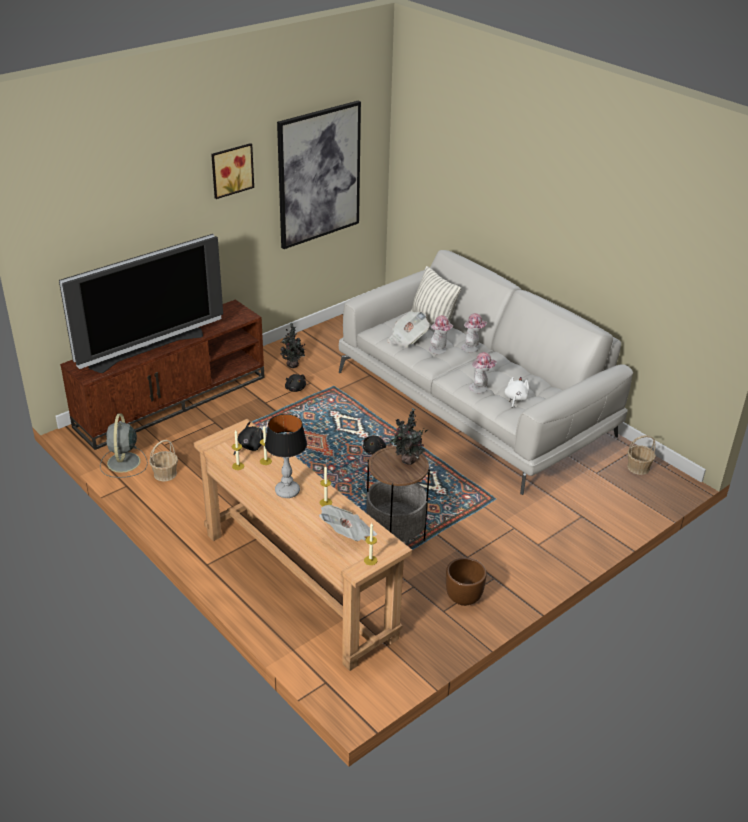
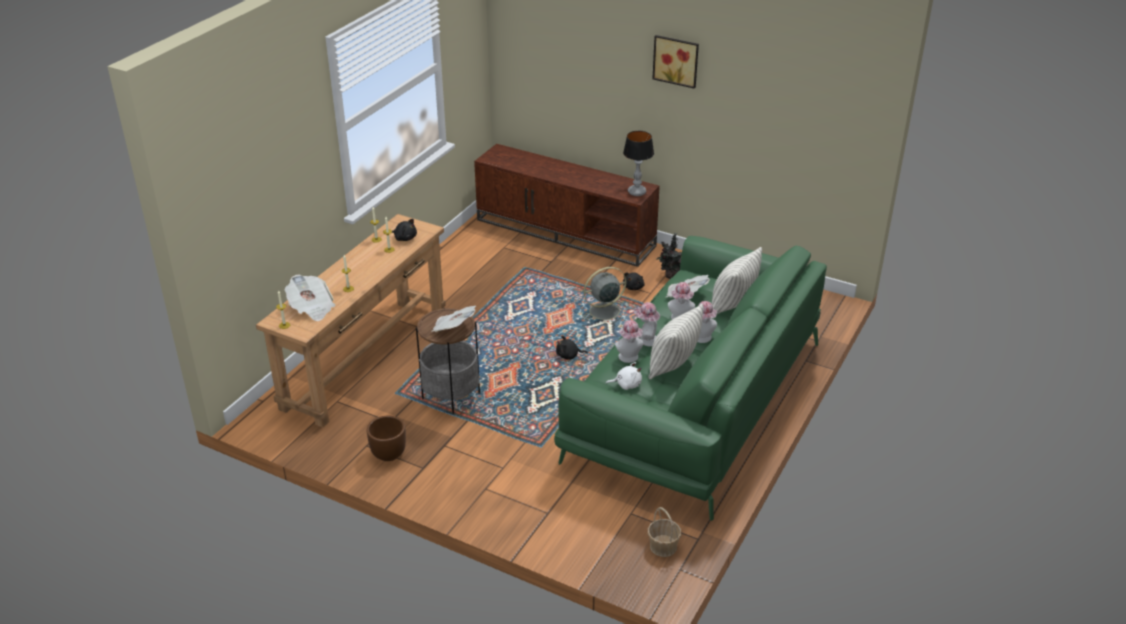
camera: 70 degrees right, 0 degrees up
television [59,234,223,373] -> none
grey fan [100,414,148,478] -> grey fan moved to [581,267,630,324]
basket [149,440,178,481] -> none
table lamp [265,414,307,498] -> table lamp moved to [623,131,654,196]
picture [277,101,361,249] -> none
white sofa [339,250,633,495] -> green sofa [554,236,827,521]
potted plant [390,408,429,465] -> newspaper [431,306,476,332]
none -> hat [634,302,660,346]
none -> pillow [648,304,703,380]

